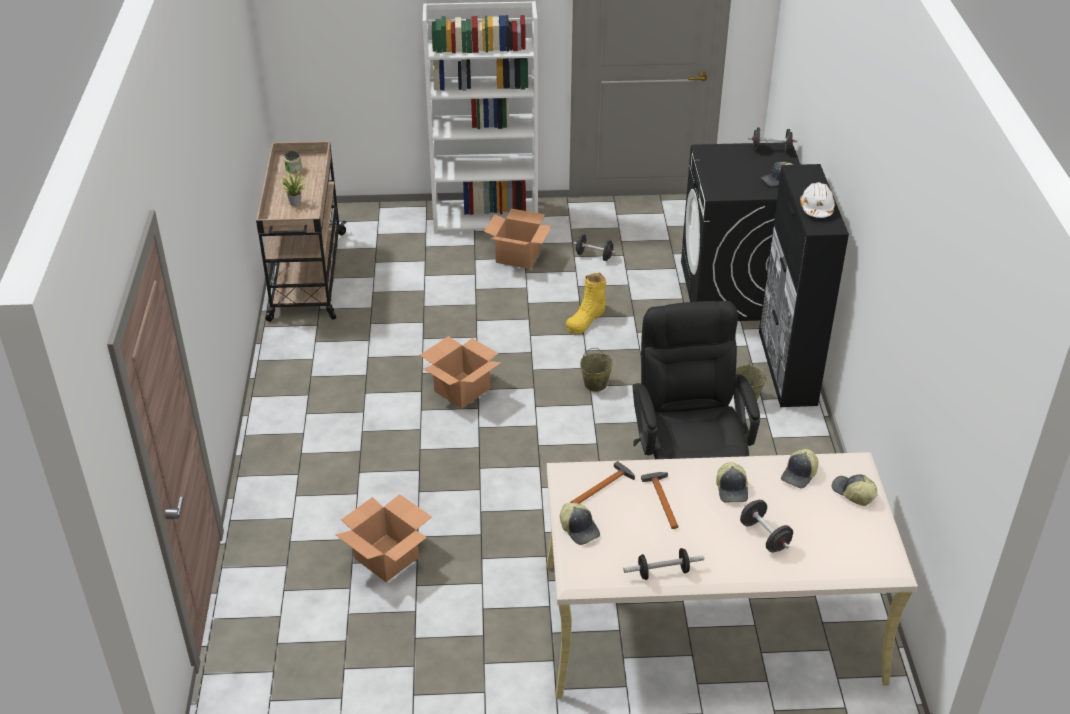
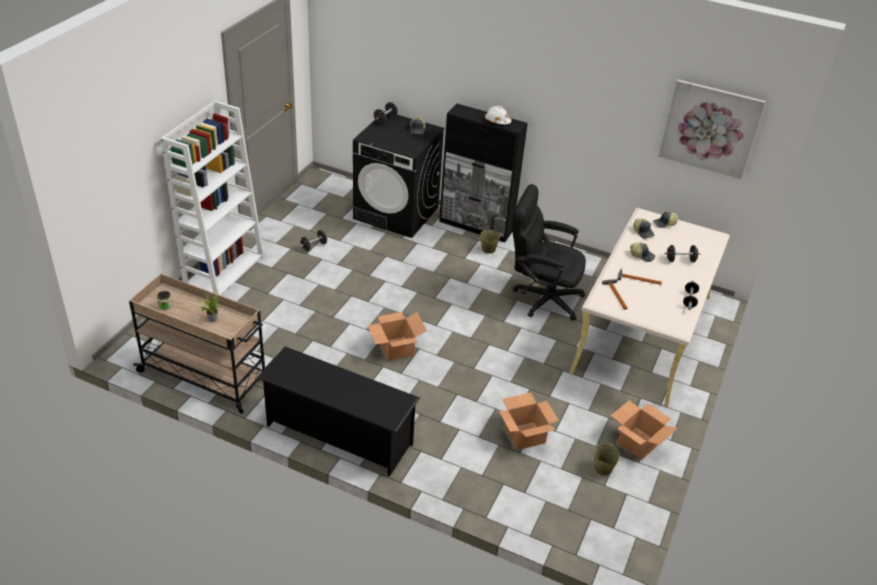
camera: 65 degrees left, 0 degrees up
cardboard box [484,209,552,269] -> cardboard box moved to [611,400,678,460]
cap [560,503,600,545] -> none
yellow boot [566,272,606,334] -> none
beige bucket [580,348,613,392] -> beige bucket moved to [594,443,620,476]
none -> black shoe rack [257,346,420,476]
none -> picture [659,79,766,179]

